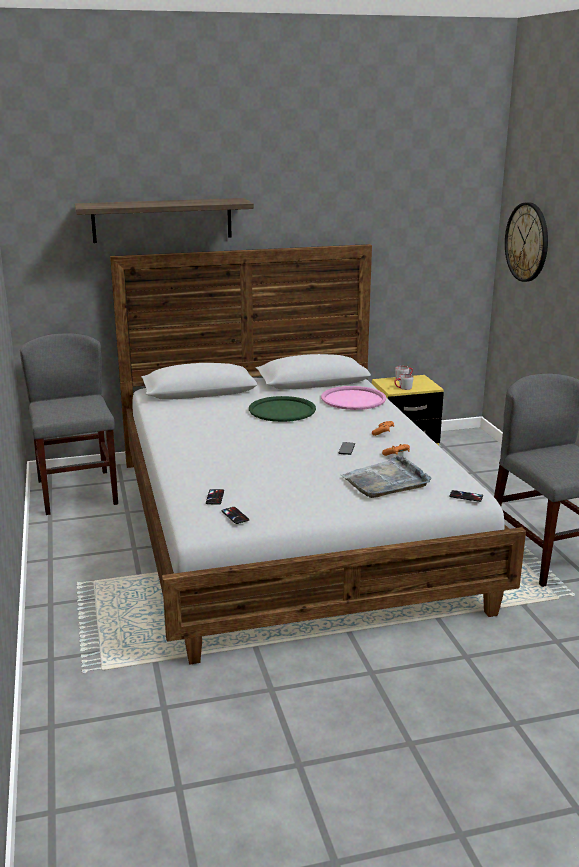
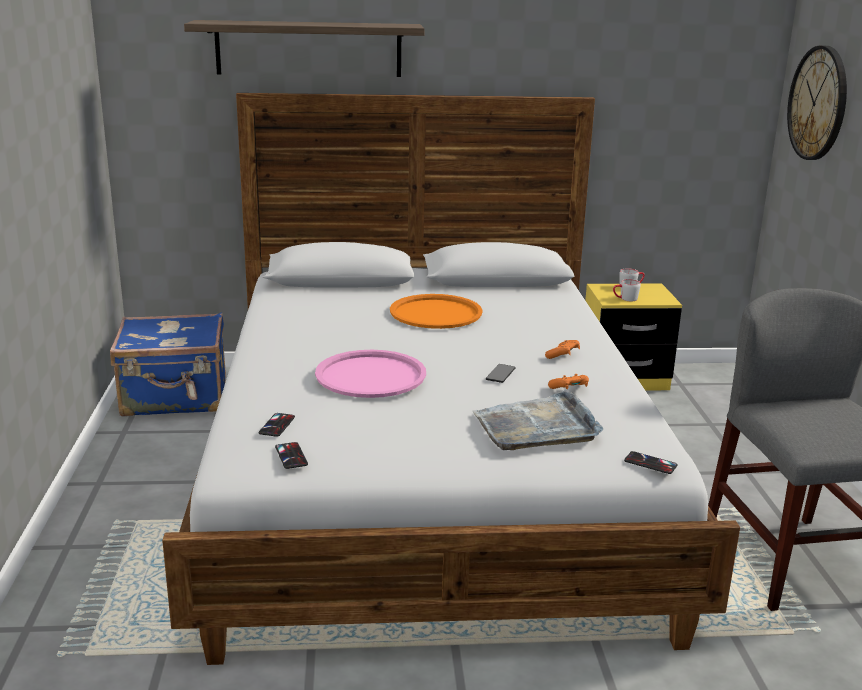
camera: 10 degrees right, 0 degrees up
grey chair [20,333,118,515] -> blue suitcase [110,312,226,417]
green tray [249,396,316,422] -> orange tray [390,294,483,329]
pink tray [321,386,386,410] -> pink tray moved to [315,350,426,398]

